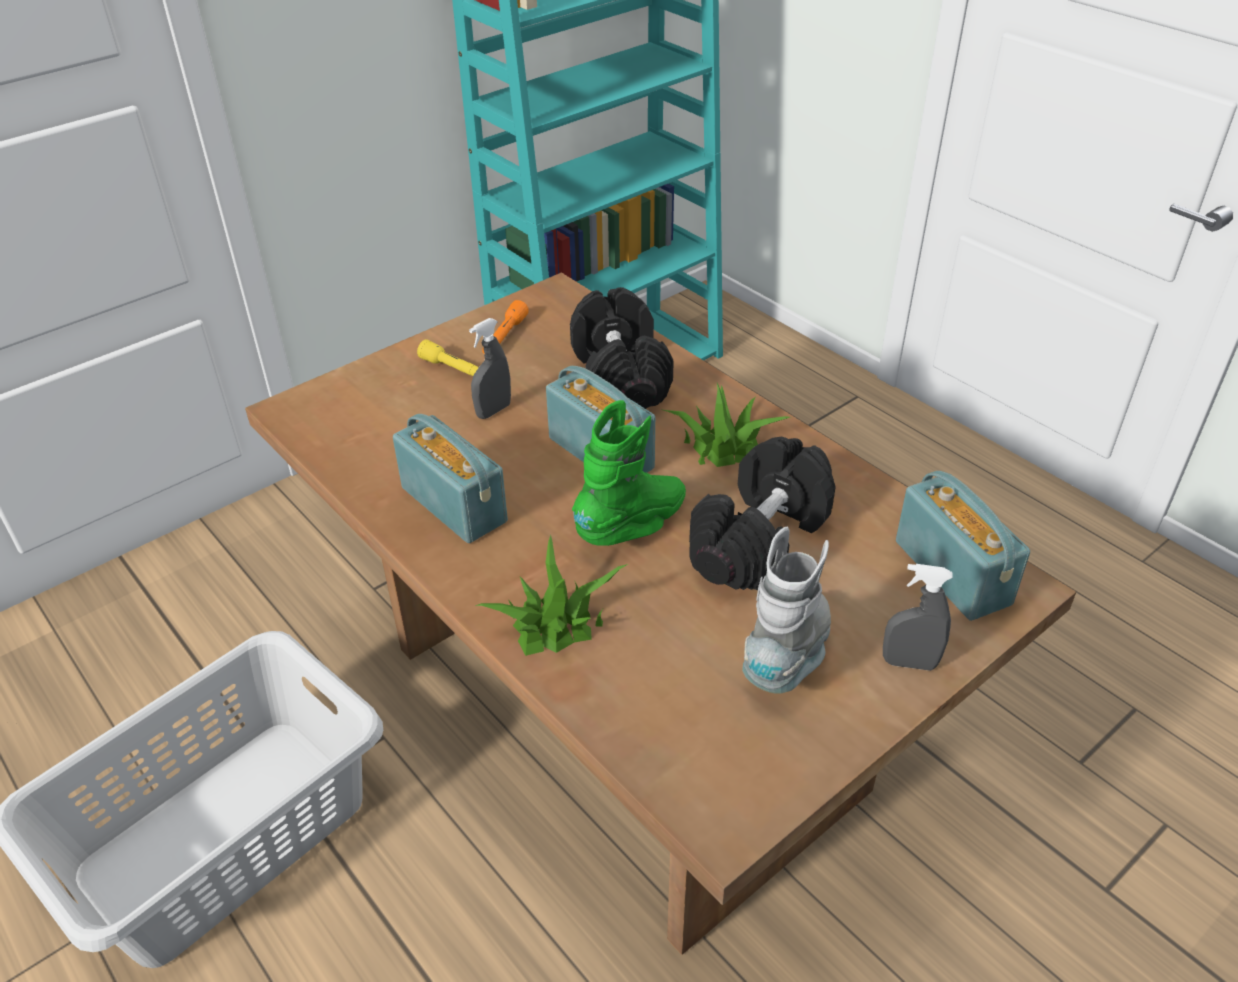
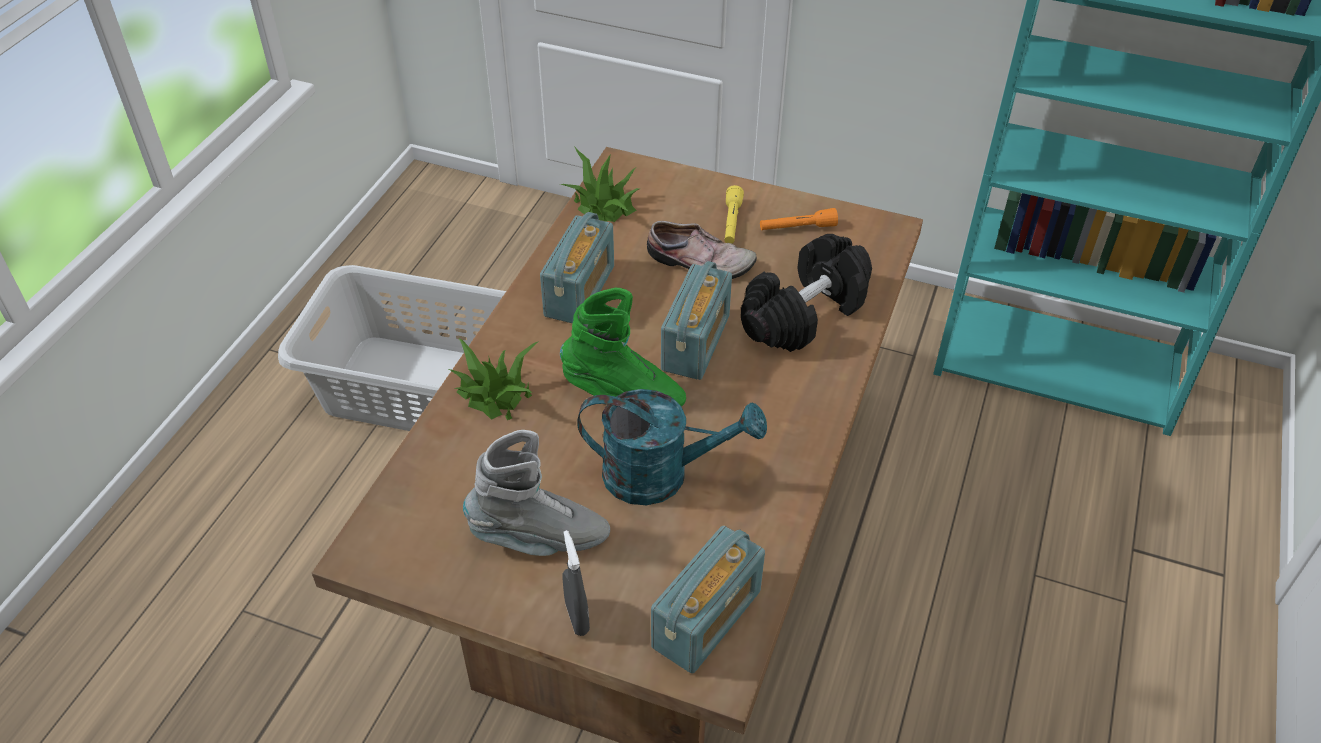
camera: 60 degrees right, 5 degrees up
grey spray bottle [469,318,511,419] -> shoe [647,221,757,279]
potted plant [660,383,790,467] -> potted plant moved to [560,146,639,222]
black dumbbell [689,437,836,591] -> turquoise watering can [577,389,767,505]

